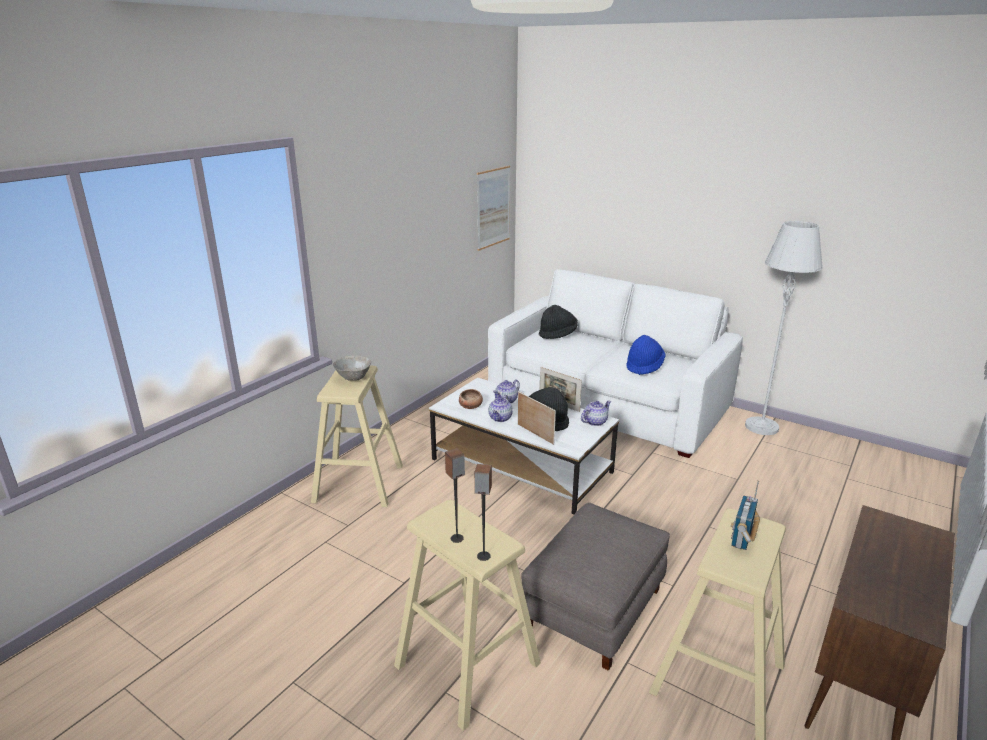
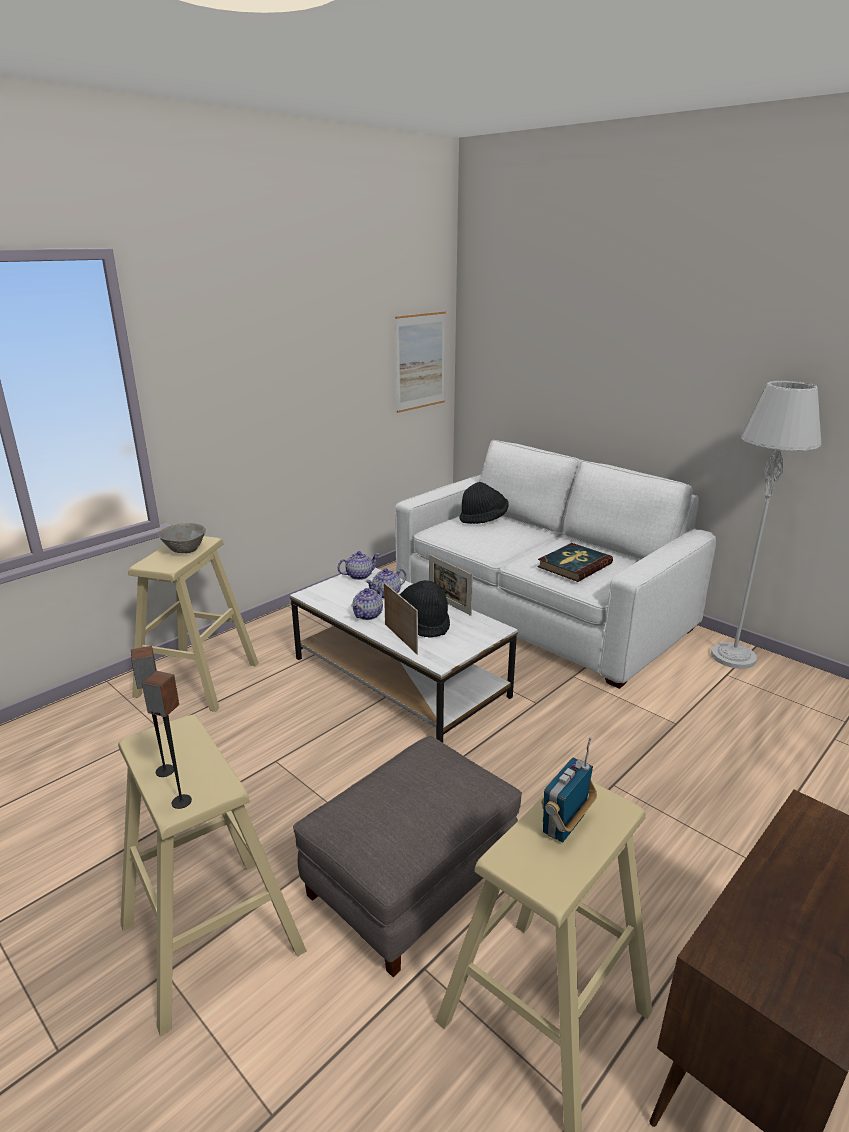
camera: 10 degrees right, 0 degrees up
bowl [459,389,483,409] -> none
teapot [581,401,611,426] -> teapot moved to [338,551,380,580]
blue hat [626,335,665,375] -> book [538,543,613,582]

